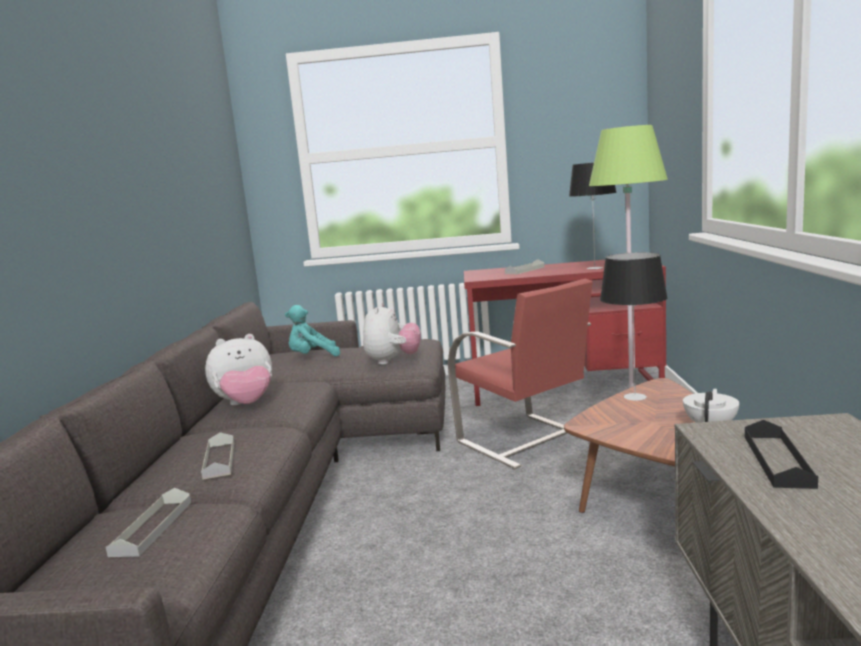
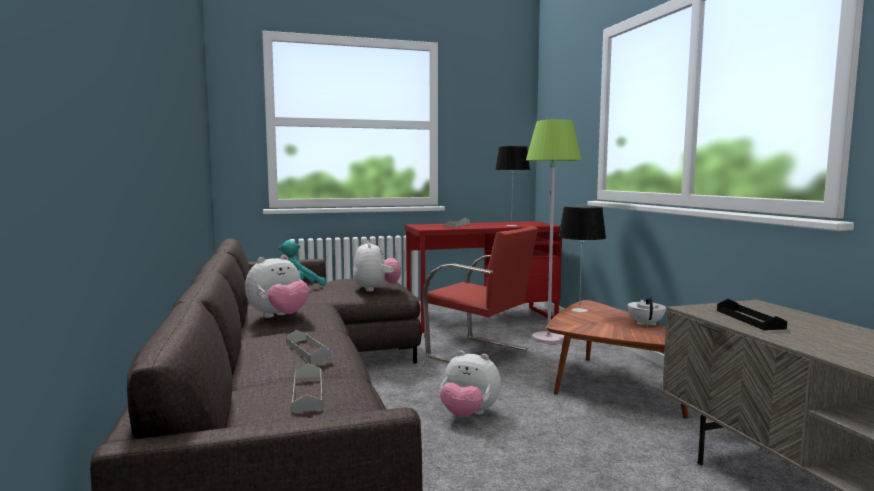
camera: 20 degrees left, 5 degrees down
none -> plush toy [440,351,501,418]

